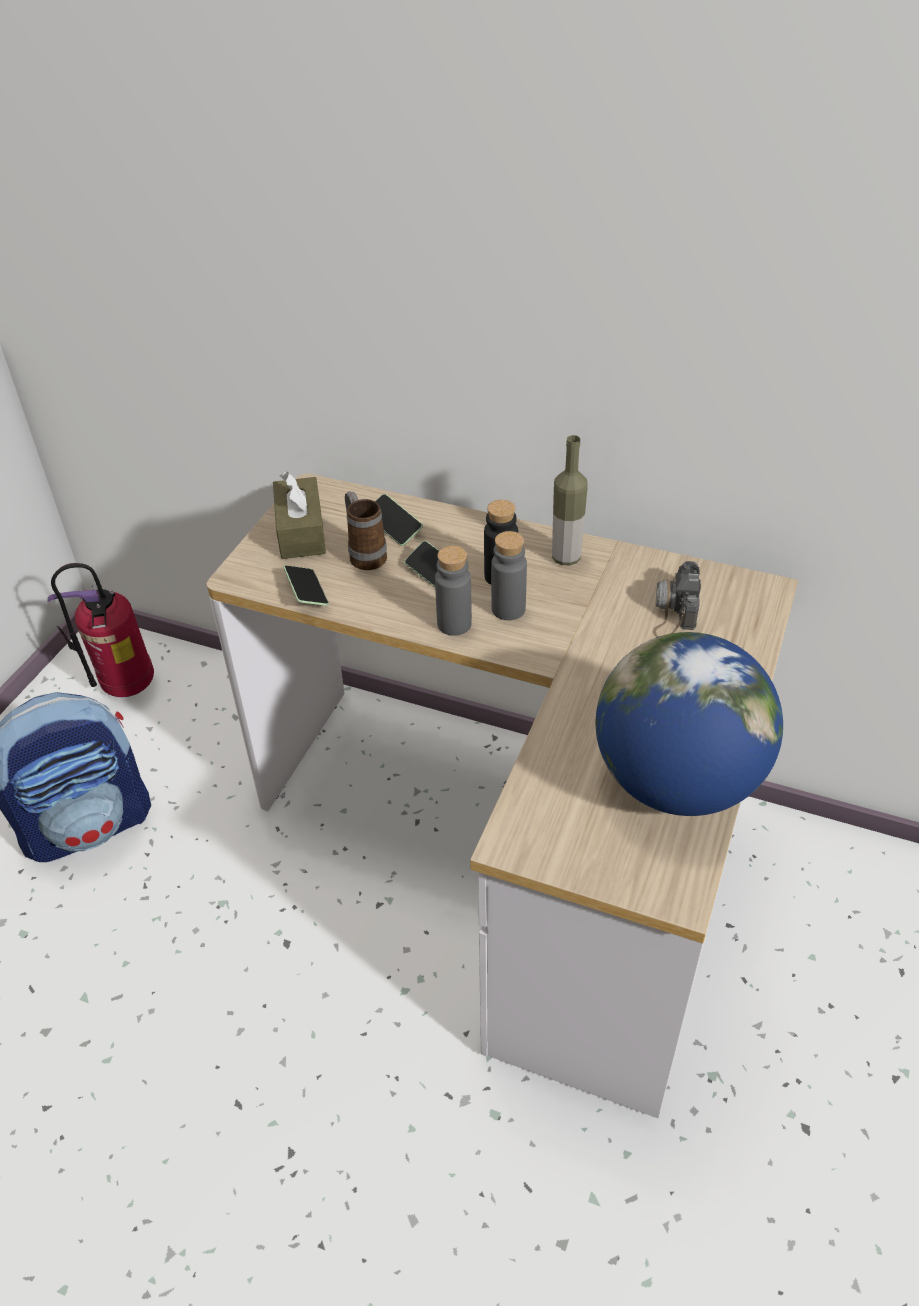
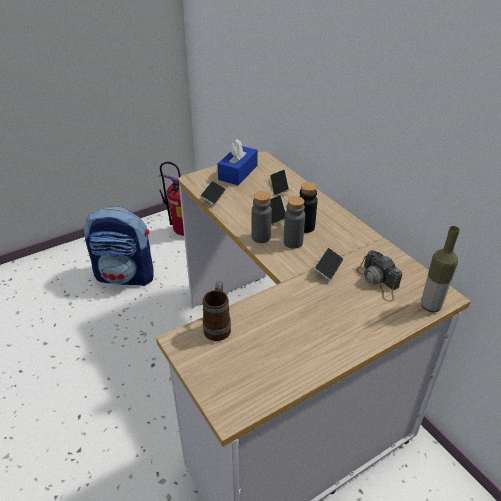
camera: 35 degrees right, 5 degrees down
brown tissue box [273,472,326,559] -> blue tissue box [217,139,258,185]
mug [345,492,387,570] -> mug moved to [203,281,231,341]
bottle [552,435,588,565] -> bottle moved to [421,226,460,313]
globe [596,632,783,816] -> none
camera [653,561,701,637] -> camera turned 75 degrees counterclockwise [357,250,402,302]
none -> phone [314,248,343,280]

